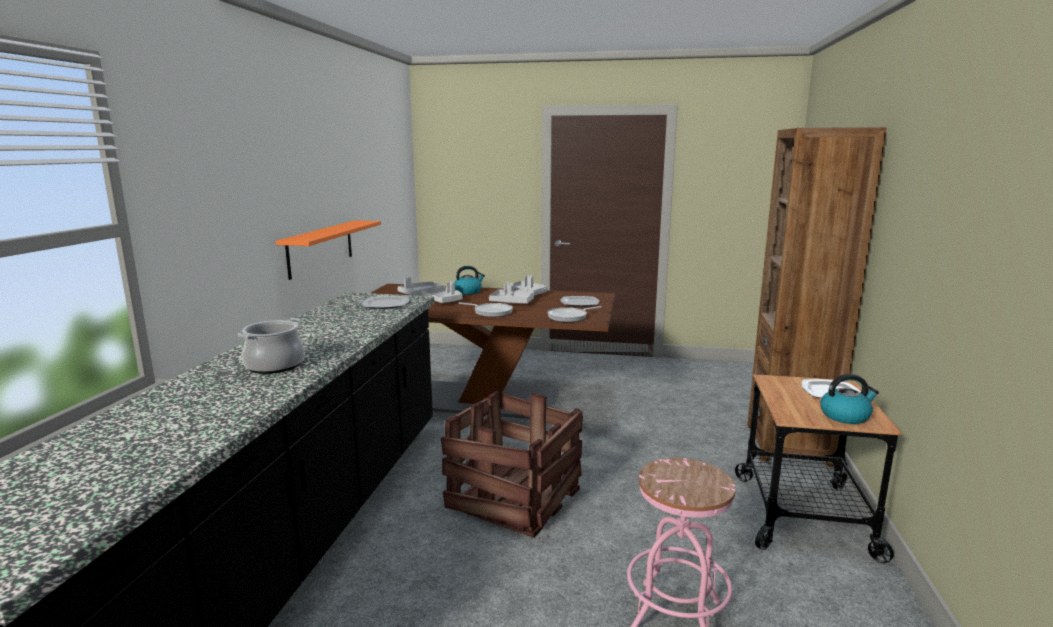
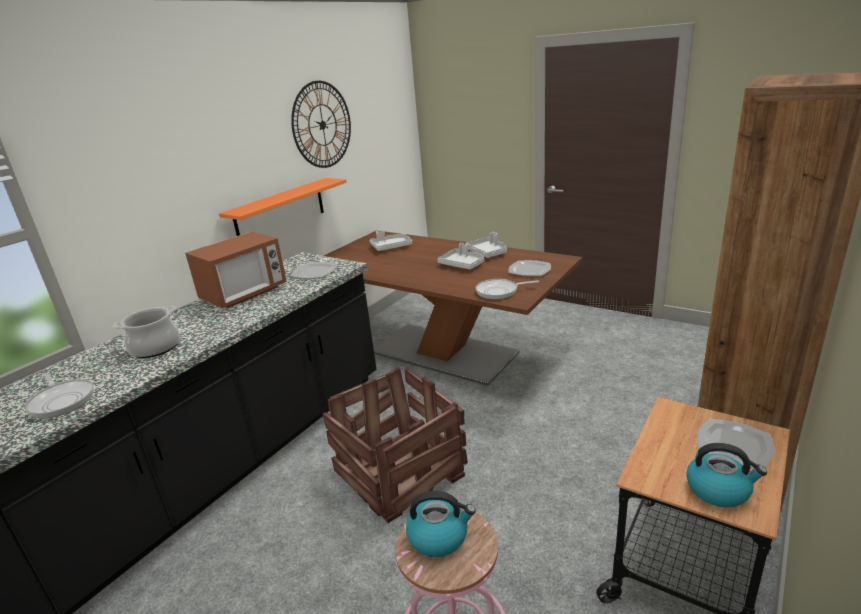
camera: 25 degrees right, 10 degrees up
grey tray [421,281,463,303] -> none
kettle [455,266,485,295] -> kettle moved to [406,491,476,557]
frying pan [459,302,513,317] -> frying pan moved to [25,372,94,418]
none -> microwave [185,232,287,308]
none -> wall clock [291,81,351,168]

